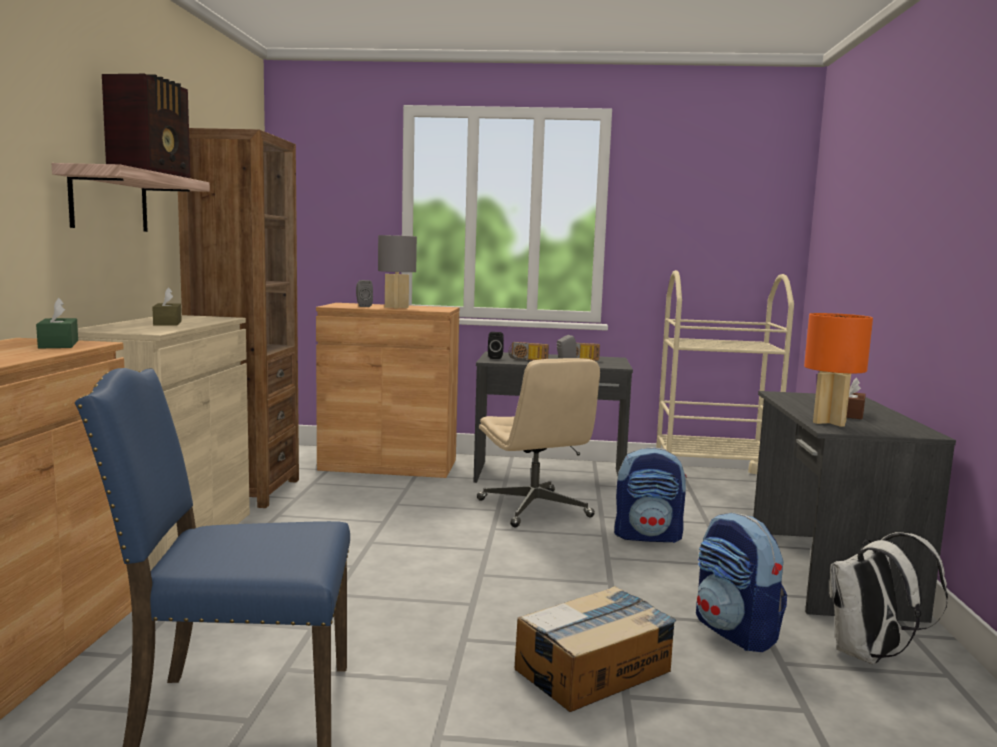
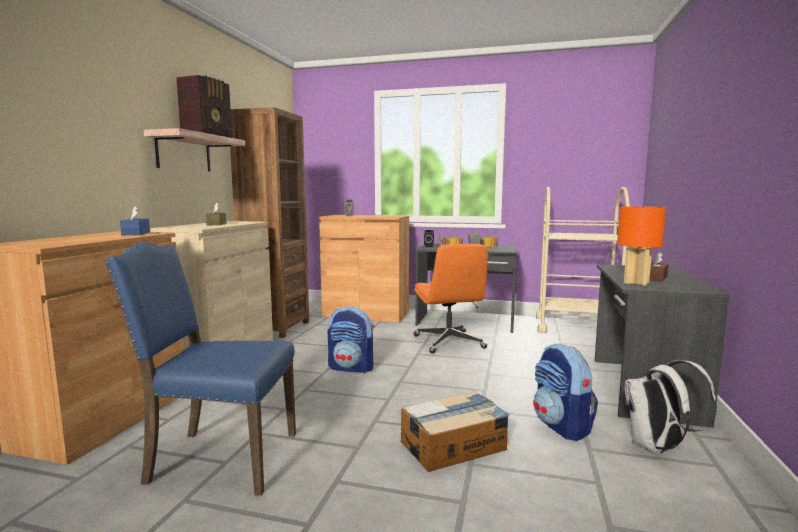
camera: 10 degrees right, 0 degrees up
green tissue box [36,298,78,348] -> blue tissue box [120,206,150,235]
grey table lamp [378,235,417,309] -> none
beige office chair [477,358,600,528] -> orange office chair [414,244,488,353]
backpack [614,447,687,543] -> backpack moved to [328,306,375,373]

